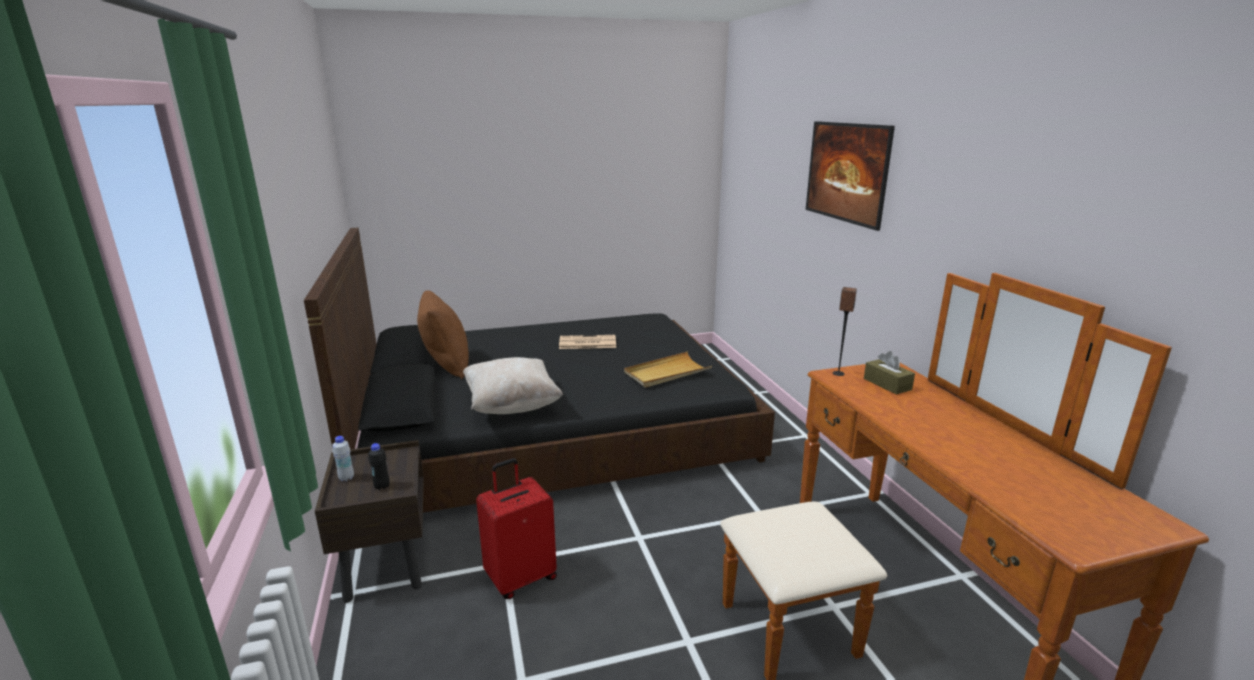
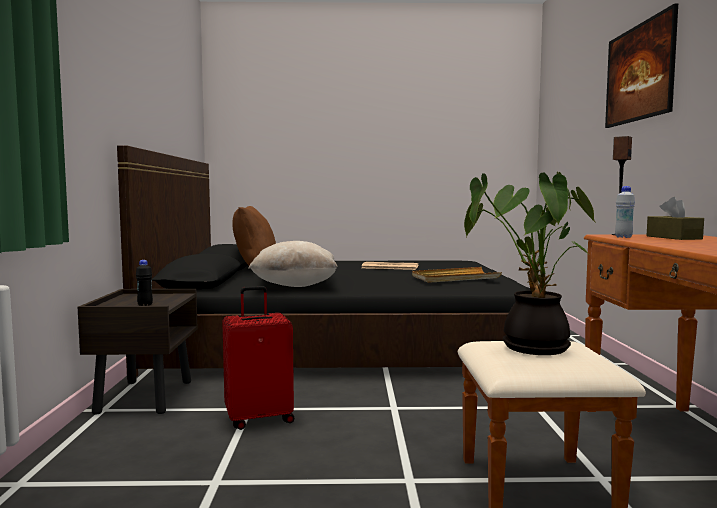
camera: 15 degrees right, 15 degrees down
white bottle [332,436,354,481] -> white bottle moved to [615,186,635,238]
none -> potted plant [464,171,596,355]

